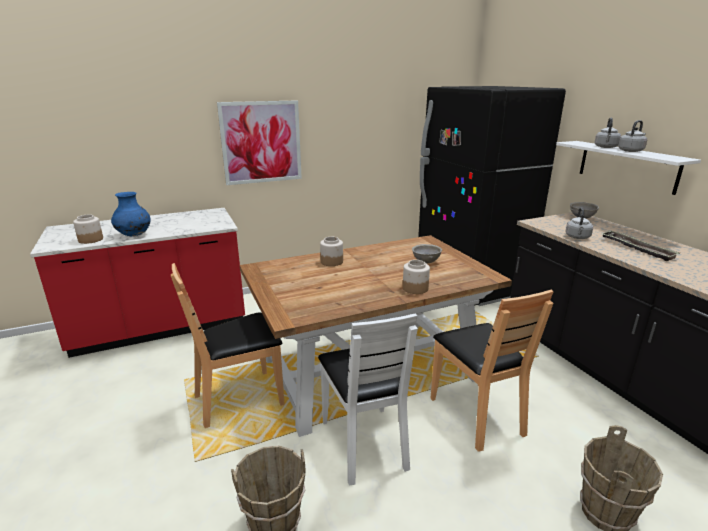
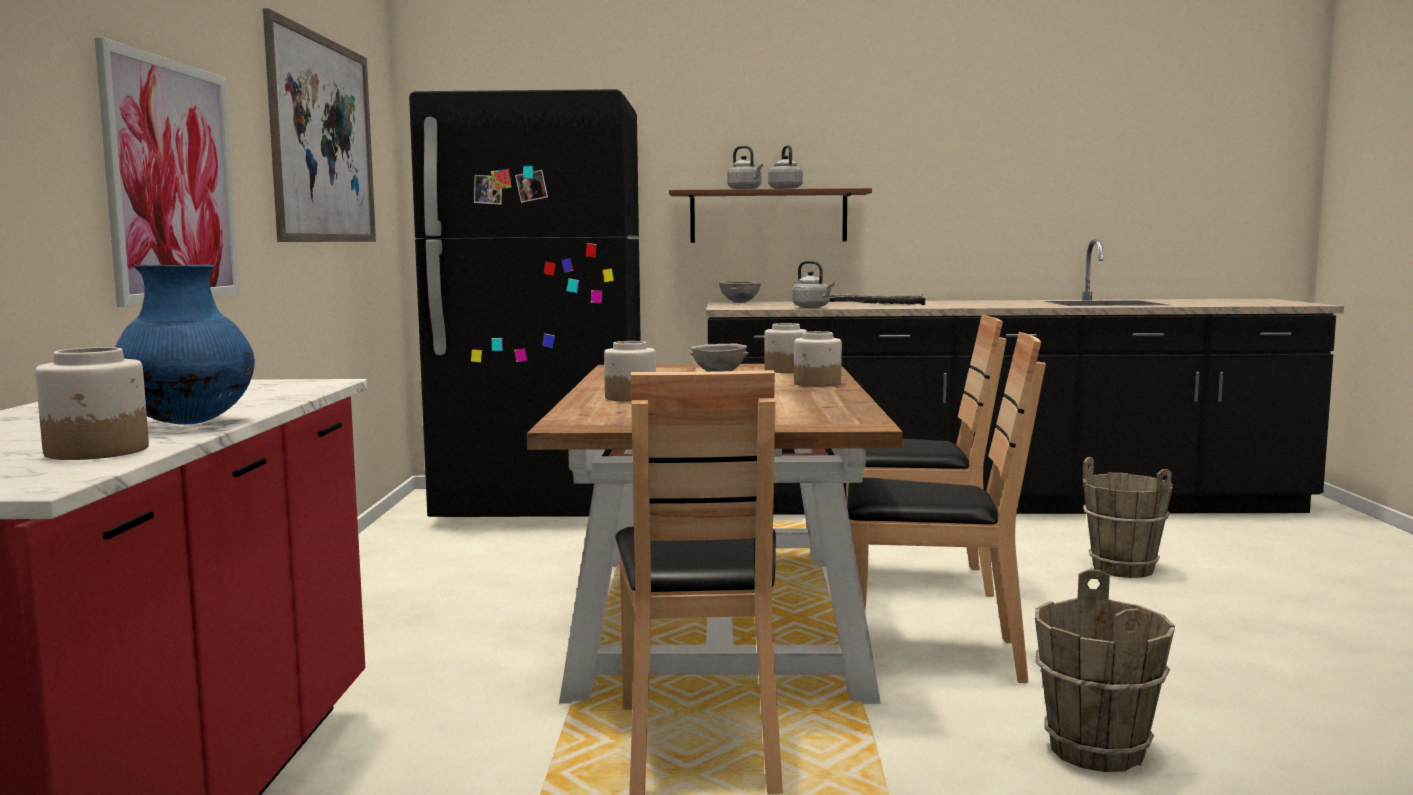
camera: 65 degrees left, 15 degrees down
white chair [318,313,418,486] -> brown chair [847,332,1046,683]
white shelf [556,141,701,195] -> brown shelf [669,188,872,243]
none -> picture [263,8,376,242]
none -> jar [765,323,807,373]

